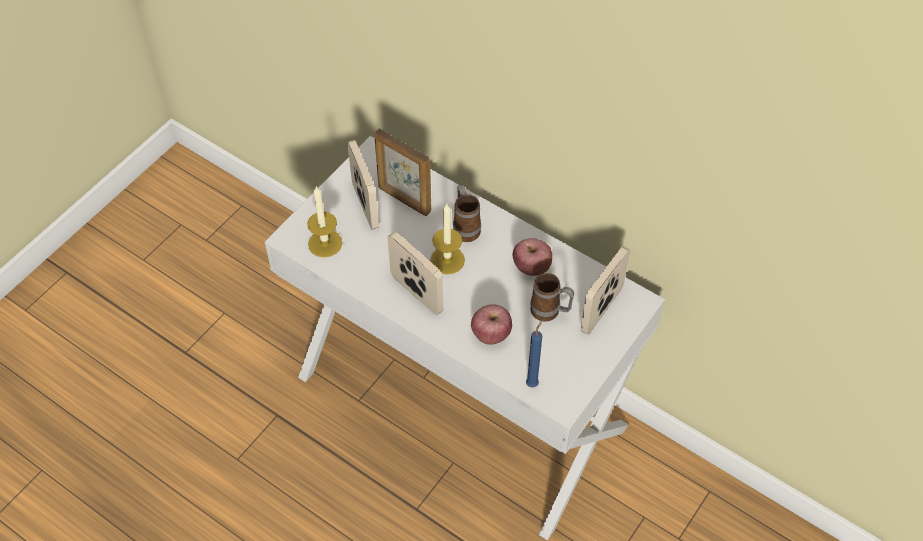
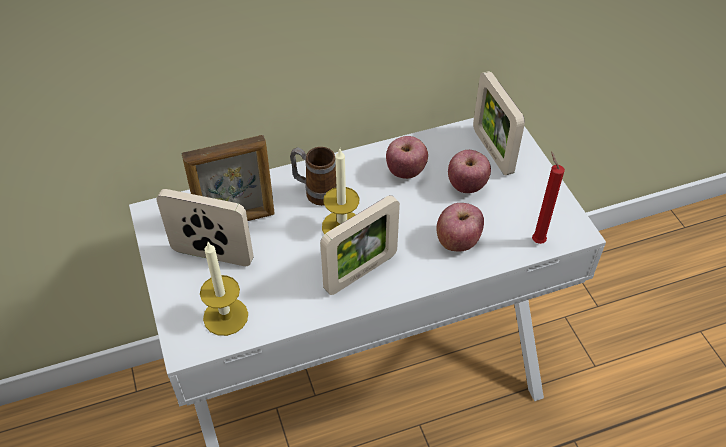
camera: 55 degrees left, 5 degrees down
picture frame [387,232,443,315] -> picture frame turned 150 degrees clockwise [320,195,400,295]
blue candle [526,321,542,388] -> red candle [532,152,565,244]
mug [530,273,574,322] -> apple [448,150,491,193]

